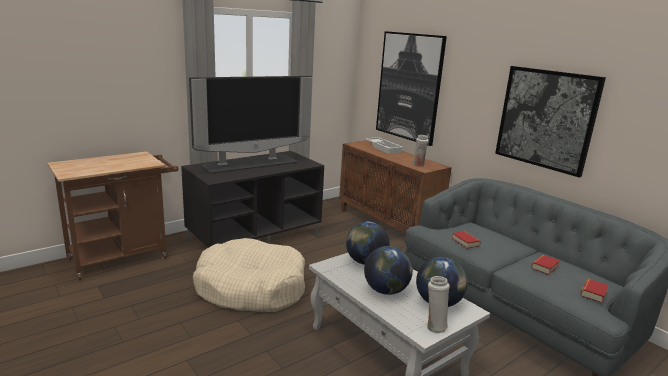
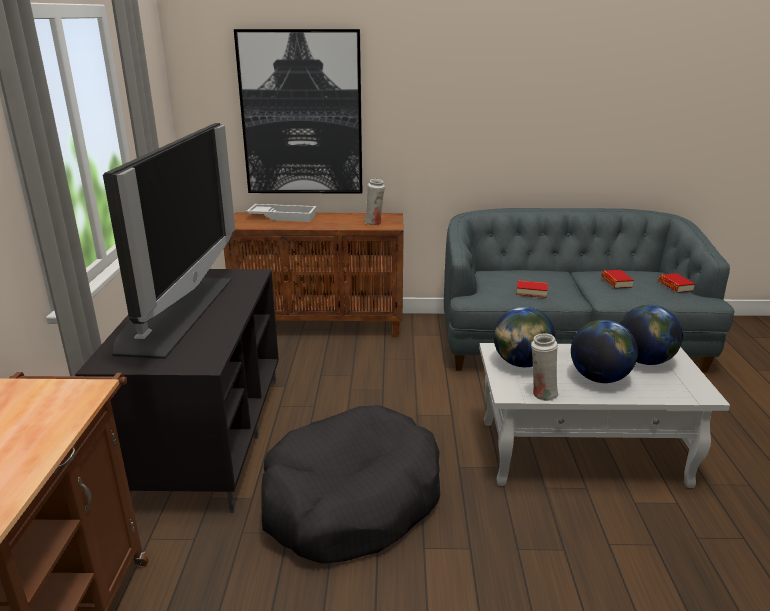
camera: 50 degrees left, 5 degrees up
beige dog bed [193,238,305,312] -> black dog bed [261,405,440,564]
white vase [427,276,450,333] -> white vase moved to [531,333,559,401]
picture [495,66,606,178] -> none

